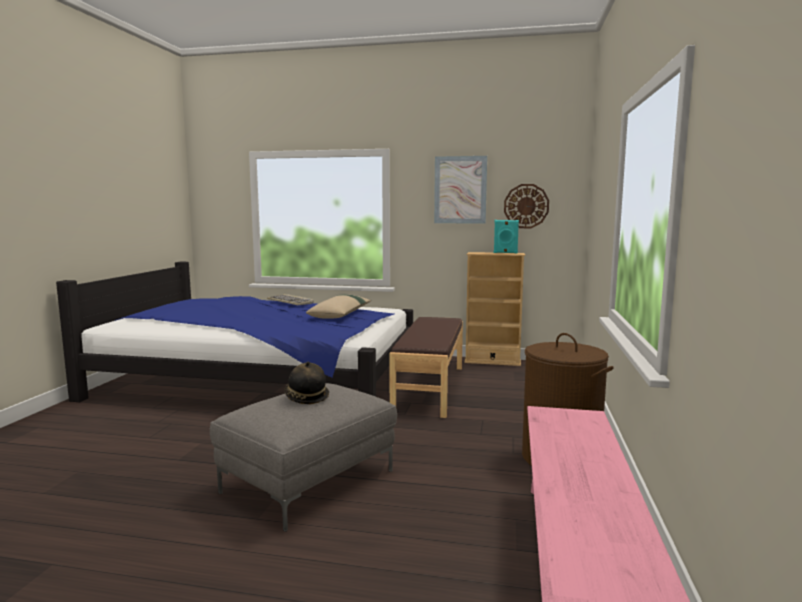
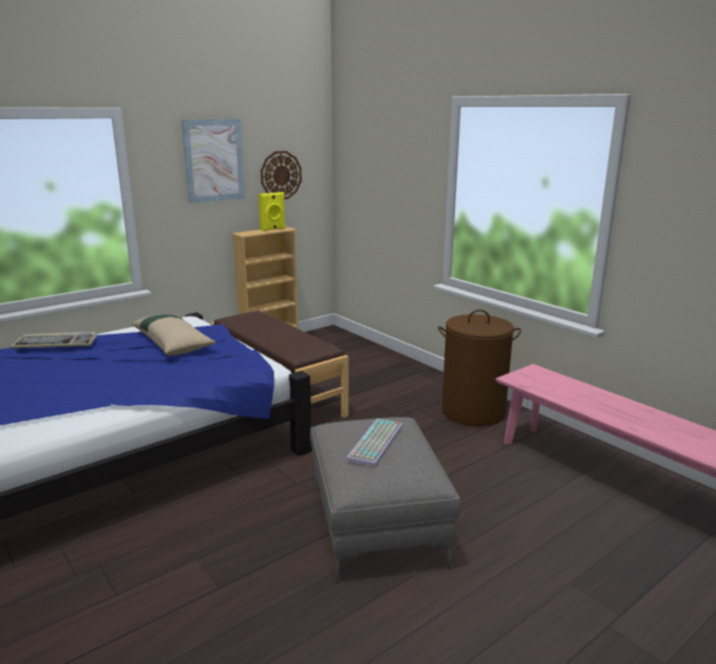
camera: 50 degrees left, 10 degrees up
hat [284,361,329,404] -> keyboard [346,419,403,467]
turquoise speaker [494,220,519,253] -> yellow speaker [258,192,285,231]

